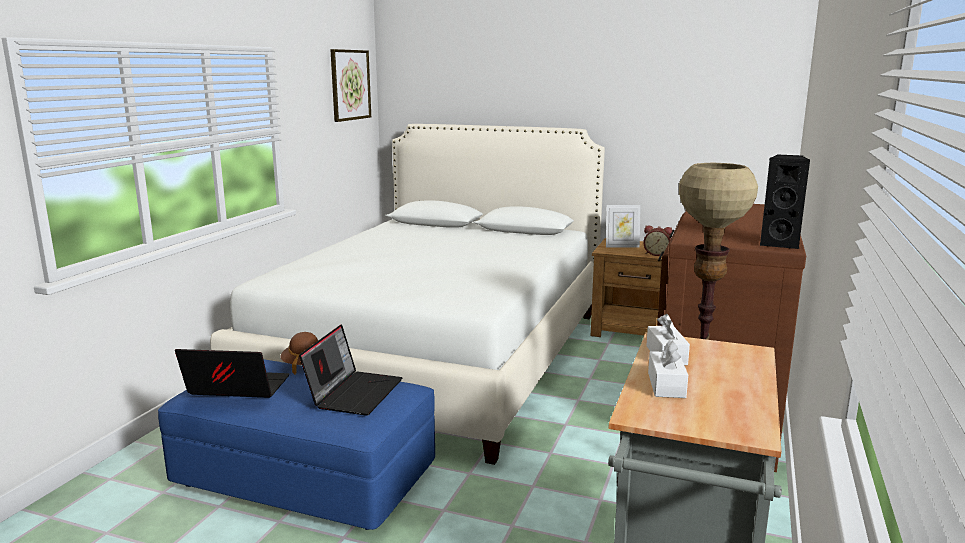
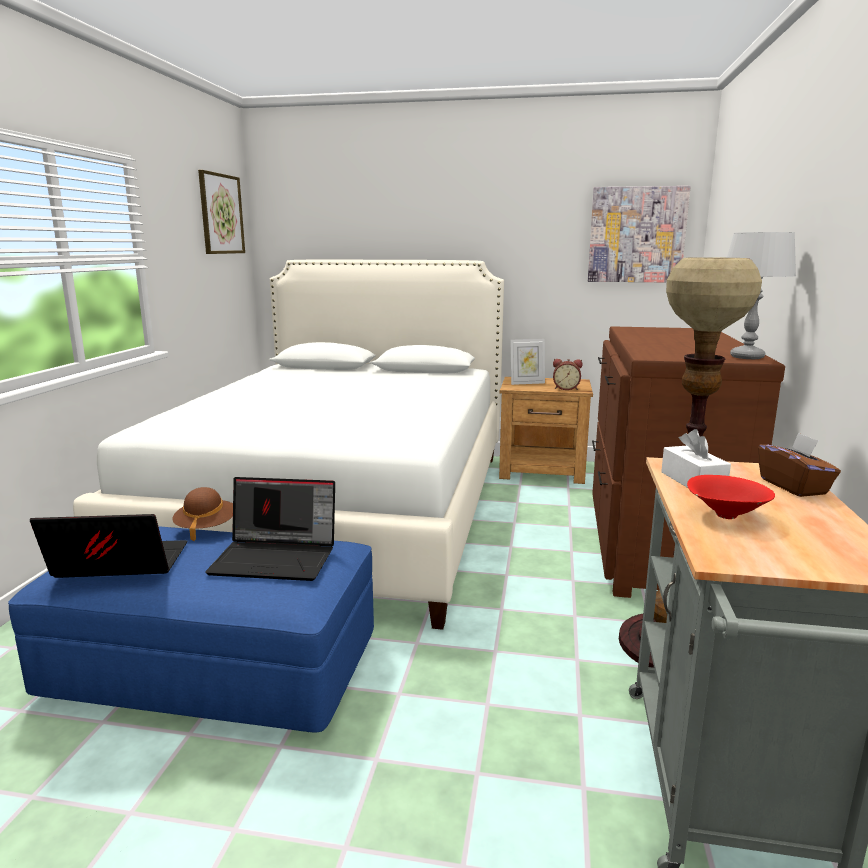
camera: 10 degrees left, 0 degrees up
laptop [299,324,402,415] -> laptop turned 90 degrees clockwise [205,477,335,581]
white tissue box [648,340,688,398] -> red bowl [687,475,775,519]
black speaker [760,154,810,249] -> grey table lamp [727,232,796,359]
none -> picture [588,186,691,282]
none -> brown tissue box [758,432,841,497]

